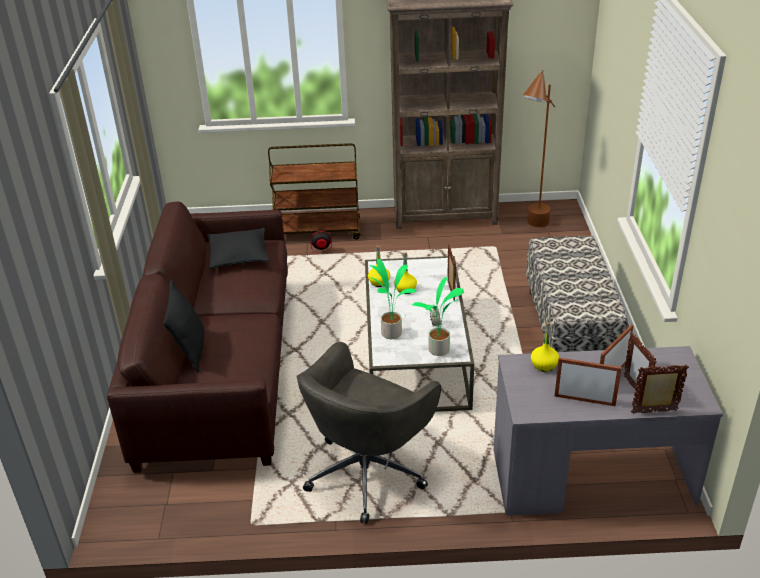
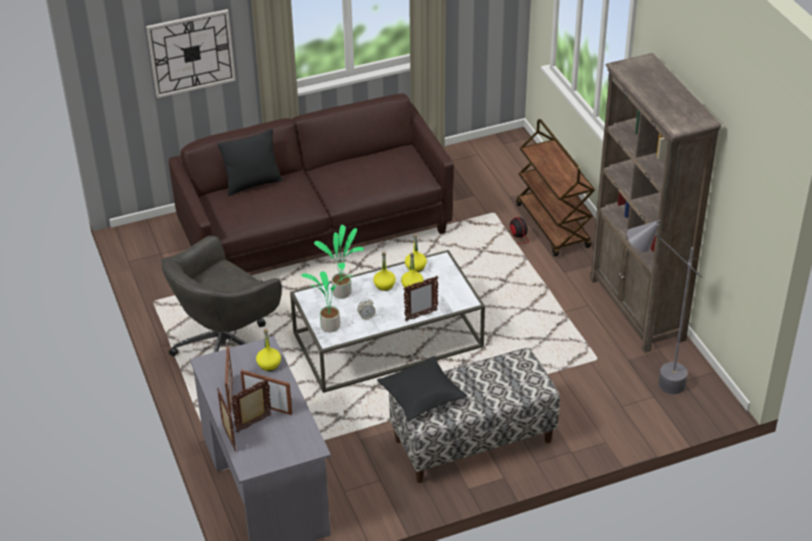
camera: 70 degrees right, 5 degrees up
black pillow [207,228,270,269] -> black pillow moved to [377,356,467,421]
grey office chair [297,342,441,524] -> grey office chair turned 60 degrees counterclockwise [161,236,282,356]
brown floor lamp [522,70,555,227] -> grey floor lamp [627,220,702,394]
none -> wall clock [146,9,236,98]
none -> yellow bottle [373,252,396,291]

